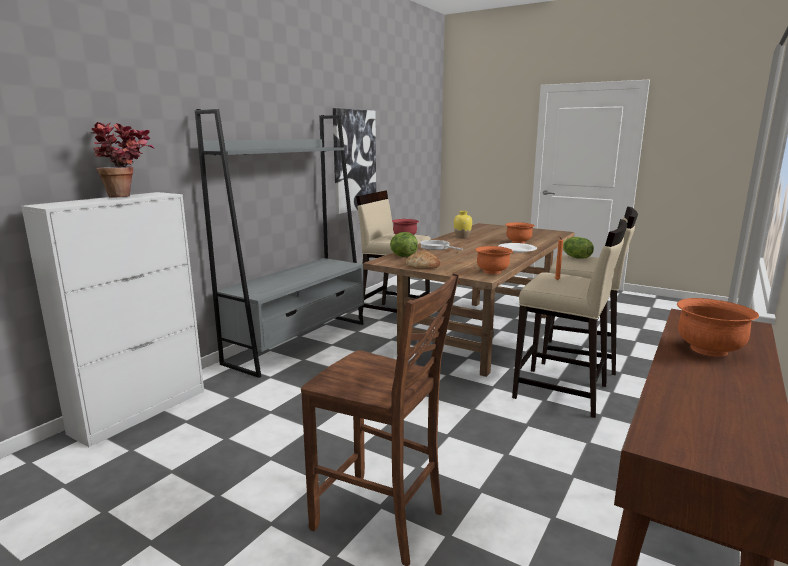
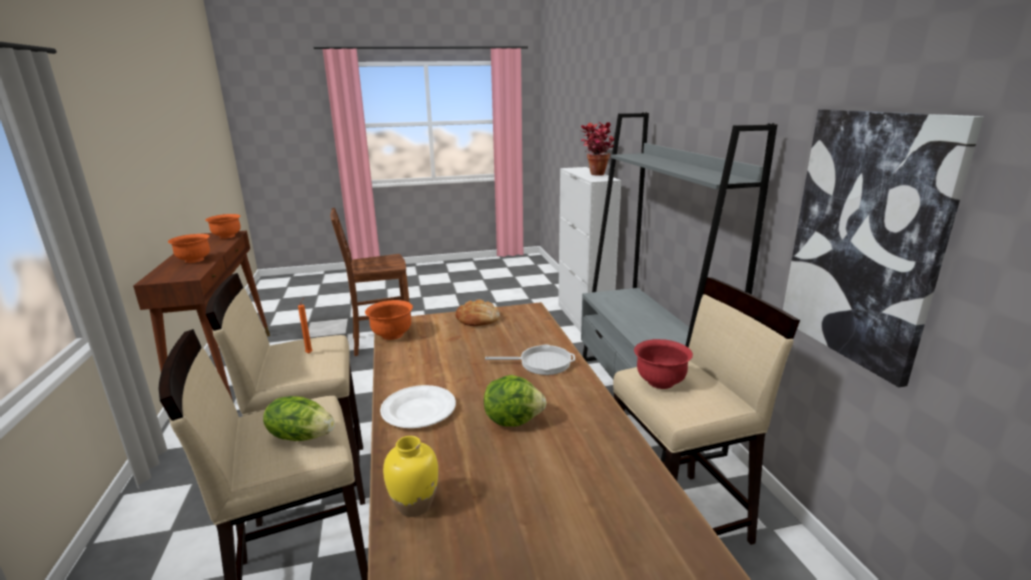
camera: 135 degrees right, 5 degrees up
lettuce [390,232,418,257] -> lettuce moved to [484,375,547,427]
yellow vase [454,211,472,239] -> yellow vase moved to [383,436,438,517]
orange bowl [505,222,535,243] -> orange bowl moved to [205,214,241,239]

